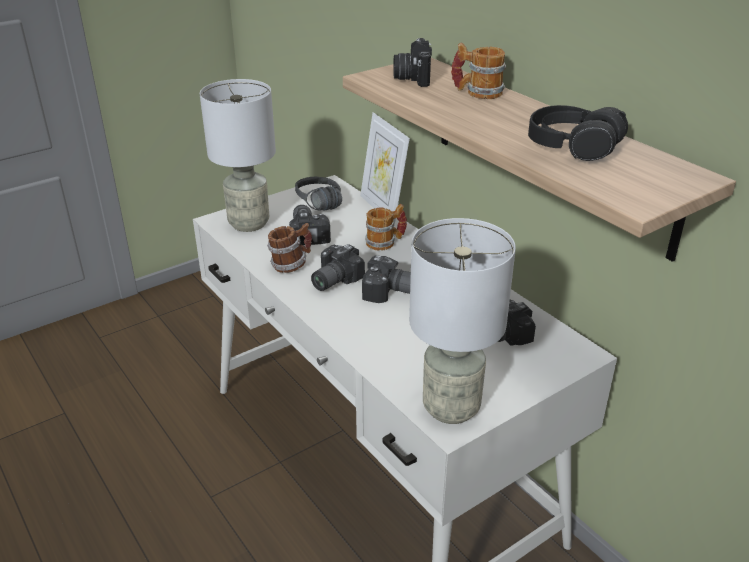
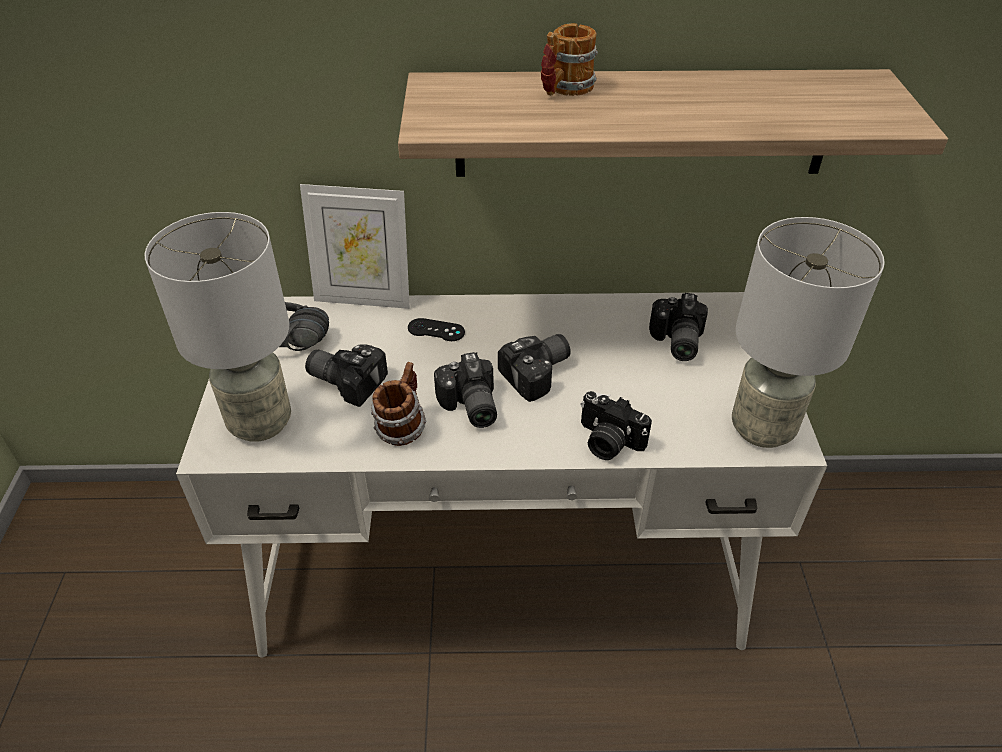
camera: 55 degrees left, 10 degrees up
mug [365,204,407,250] -> black game controller [408,318,465,341]
camera [393,38,432,87] -> camera moved to [580,391,652,460]
black headphones [528,105,628,161] -> none

